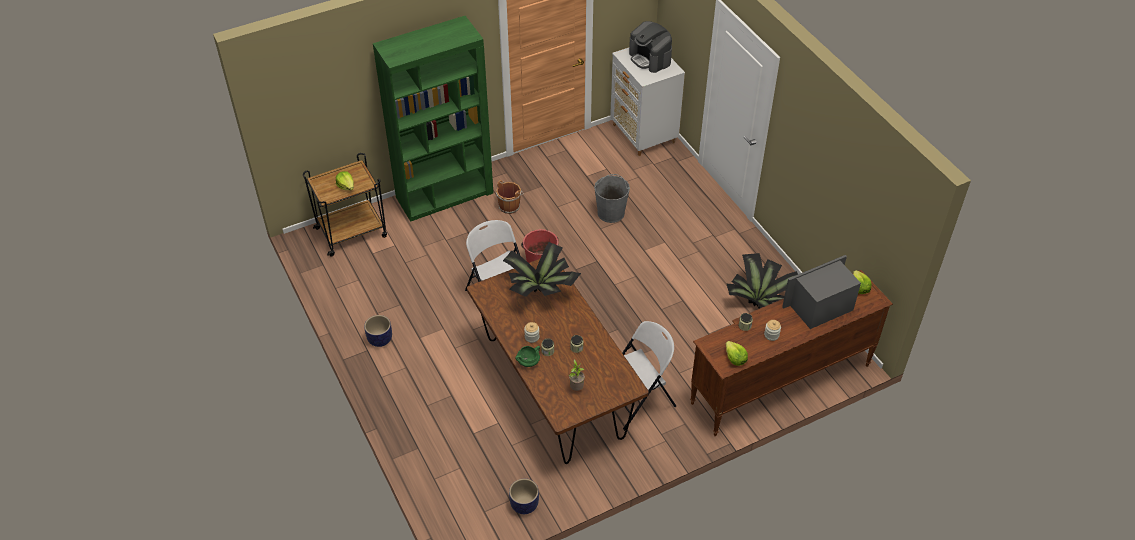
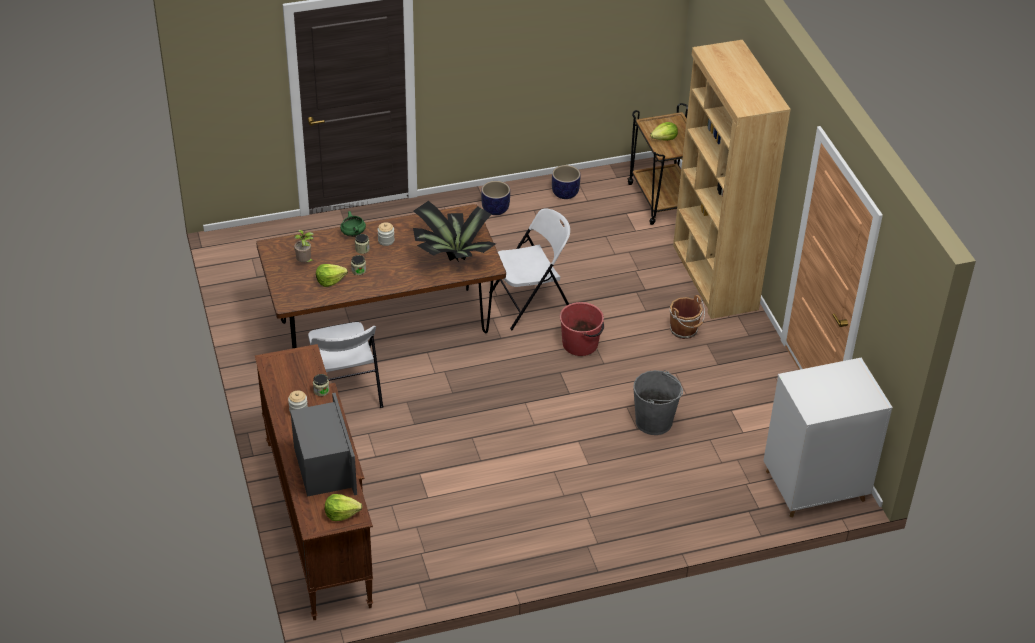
camera: 100 degrees right, 5 degrees down
green bookcase [373,16,493,222] -> brown bookcase [673,40,791,319]
planter [509,479,539,514] -> planter moved to [552,165,580,199]
coffee machine [629,21,672,73] -> none
lettuce [726,341,748,366] -> lettuce moved to [316,264,348,287]
potted plant [727,253,798,309] -> none

